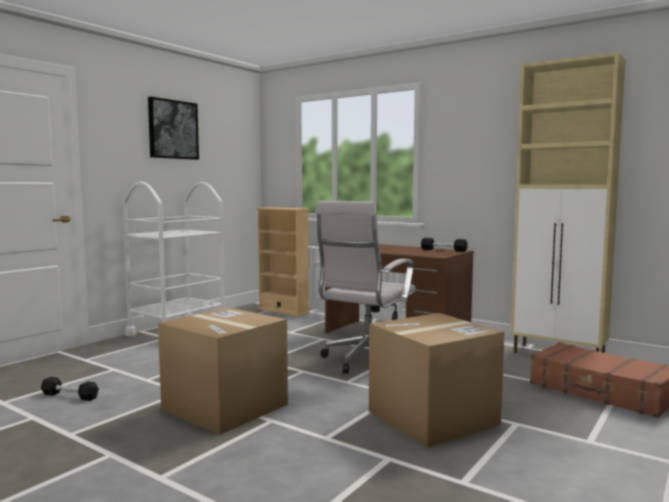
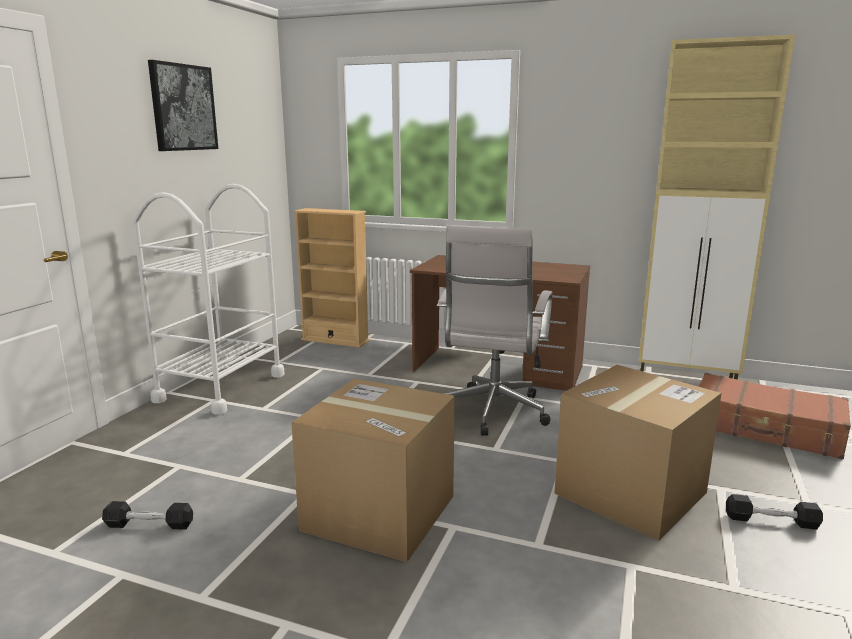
camera: 15 degrees left, 10 degrees up
black dumbbell [421,238,468,252] -> black dumbbell moved to [726,494,823,530]

